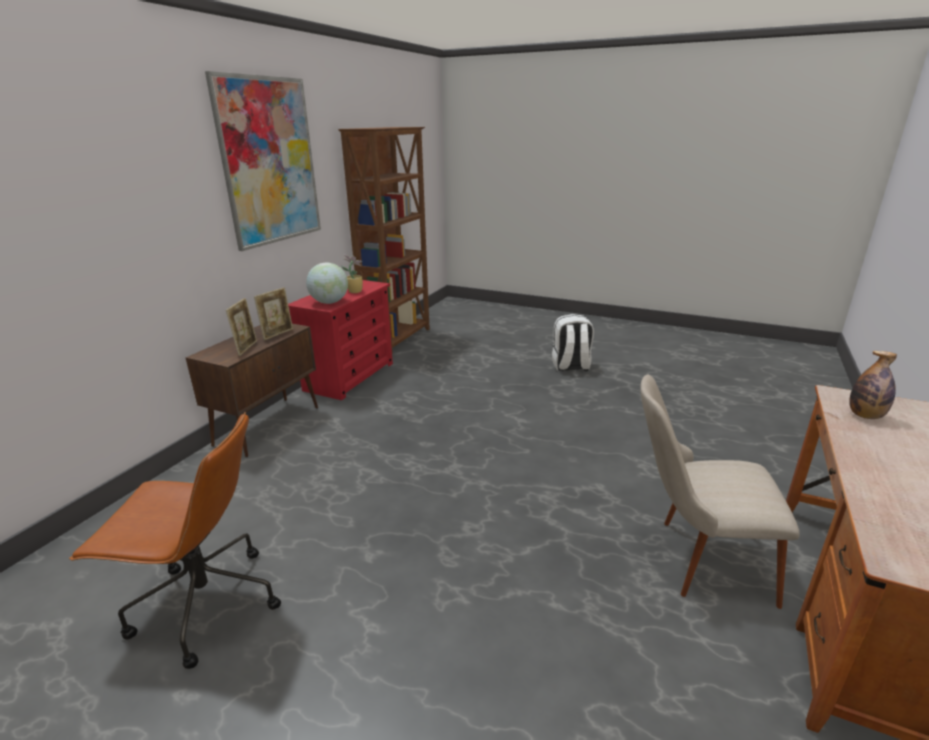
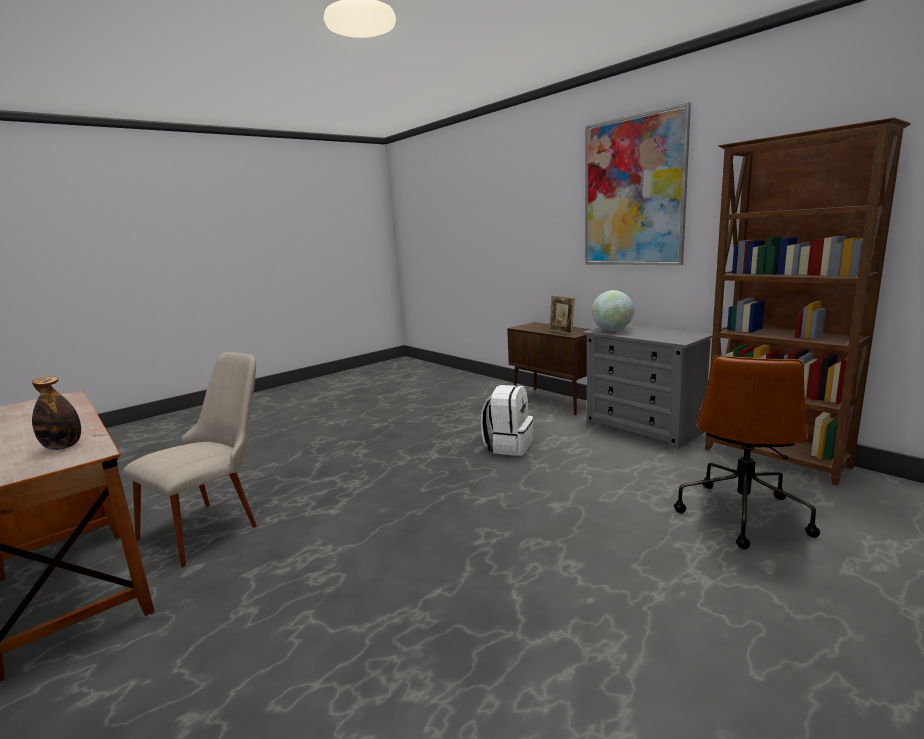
camera: 115 degrees right, 10 degrees down
brown office chair [69,412,281,669] -> brown office chair moved to [674,356,820,549]
picture frame [226,298,257,356] -> none
red dresser [288,280,393,400] -> grey dresser [583,325,712,449]
potted plant [341,255,363,293] -> none
white backpack [552,314,594,371] -> white backpack moved to [481,385,533,456]

